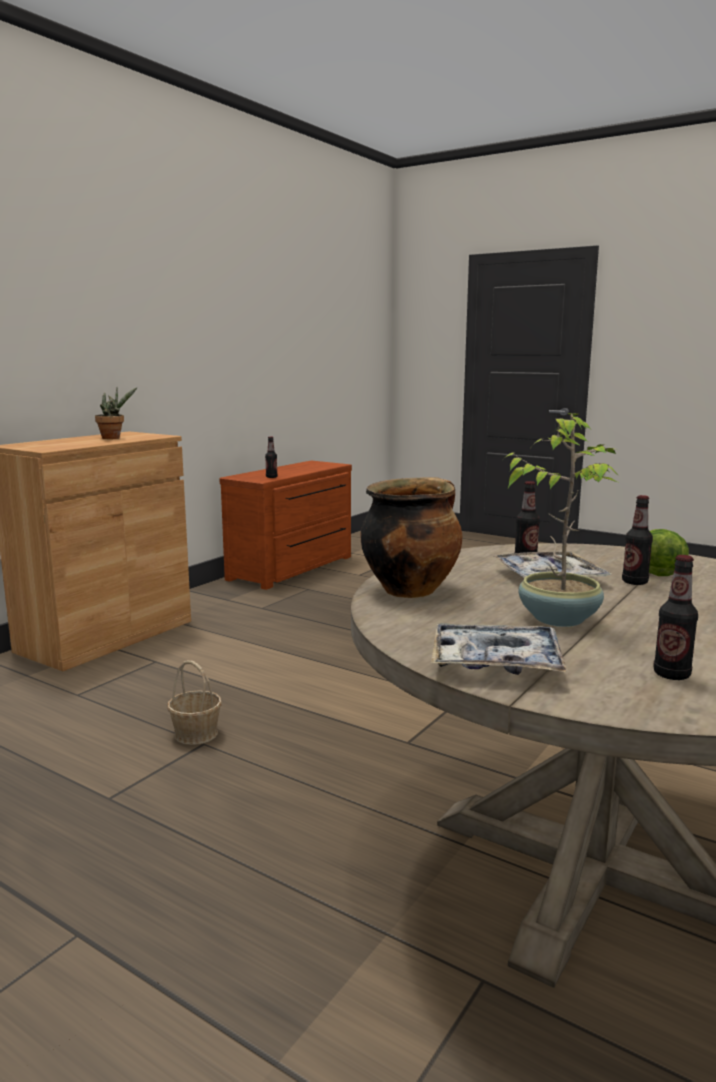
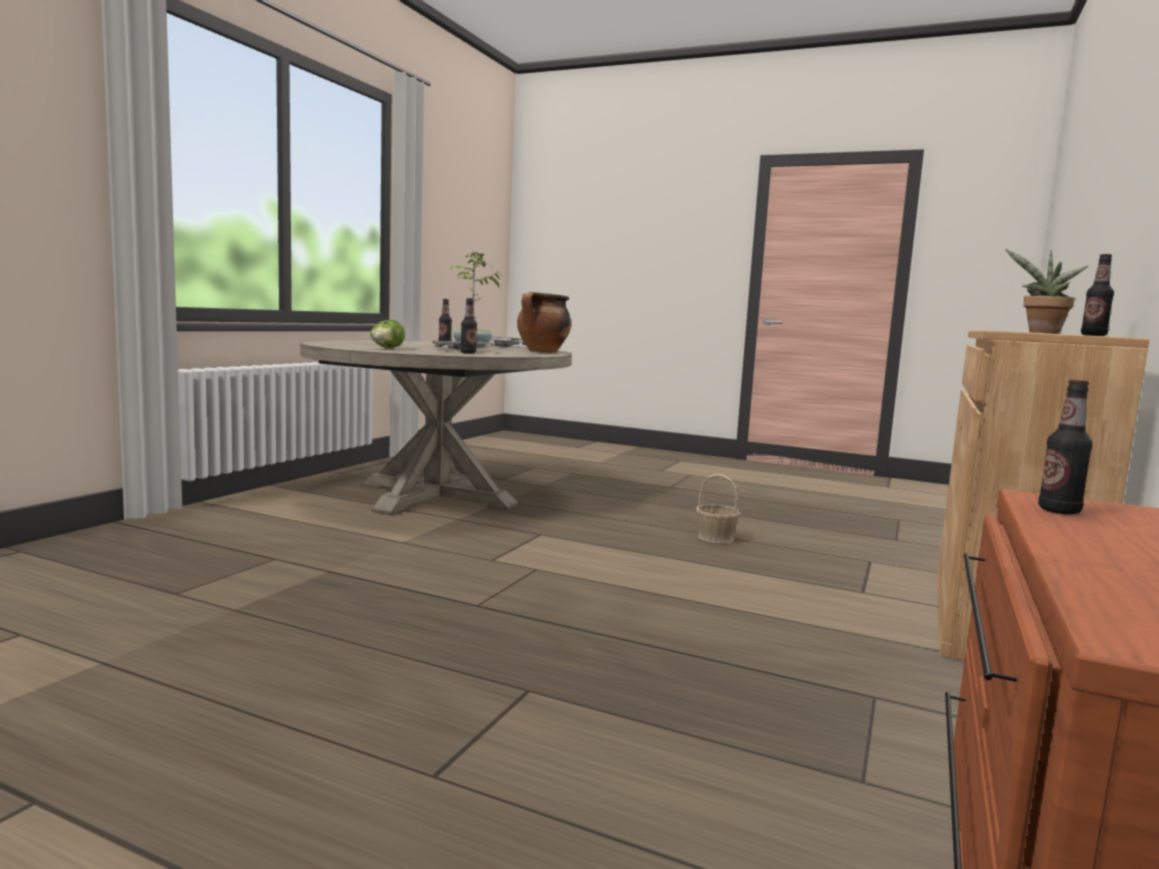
camera: 170 degrees right, 5 degrees down
bottle [622,495,653,585] -> bottle moved to [1081,254,1114,336]

